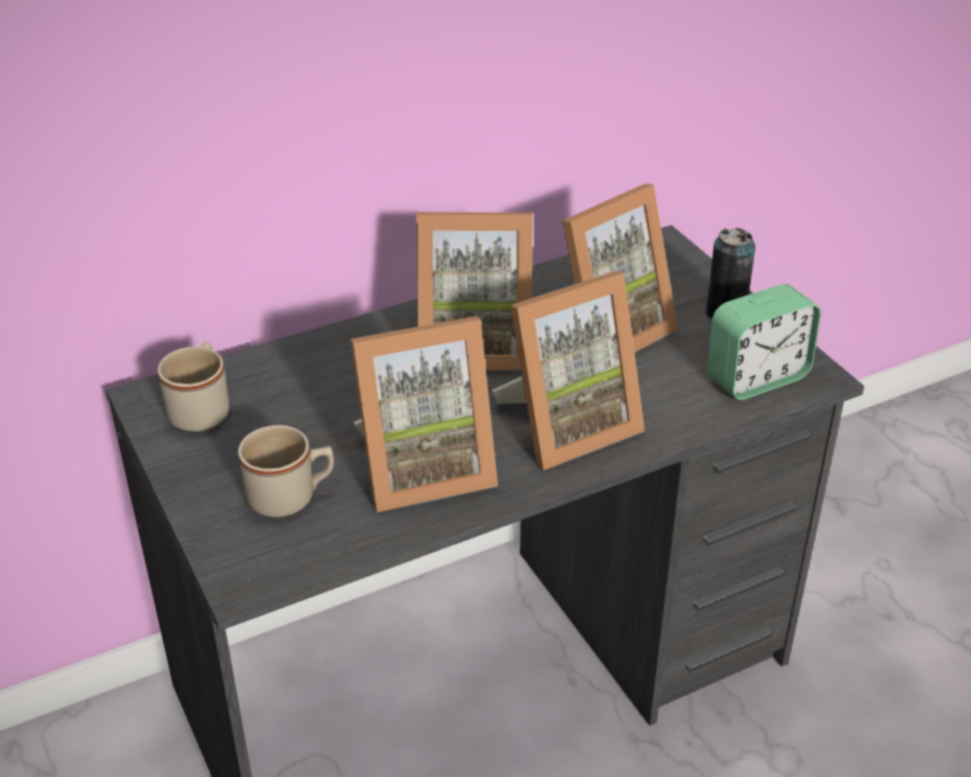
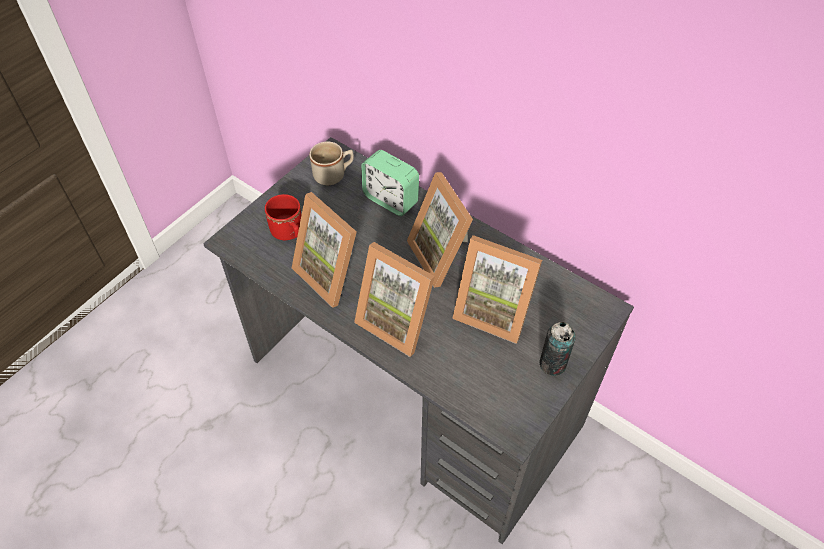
camera: 65 degrees right, 15 degrees up
beige mug [238,425,334,517] -> red mug [265,194,302,240]
alarm clock [707,284,821,400] -> alarm clock moved to [361,150,419,216]

